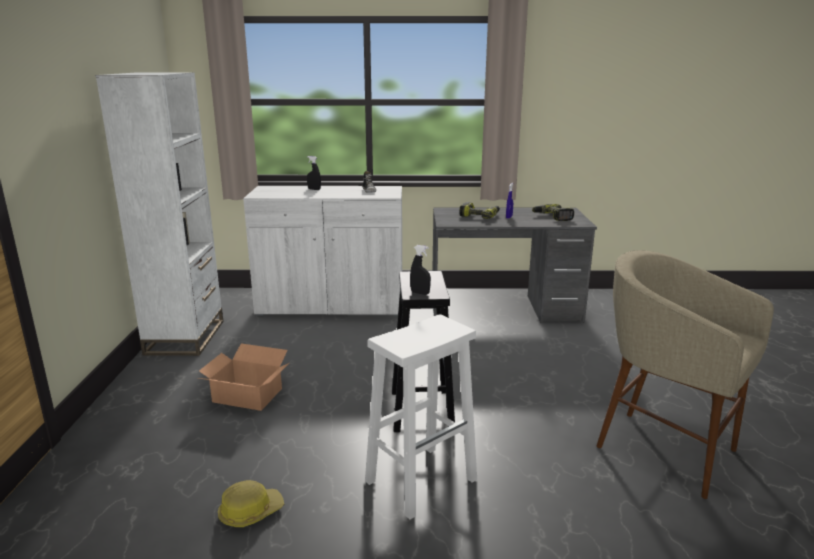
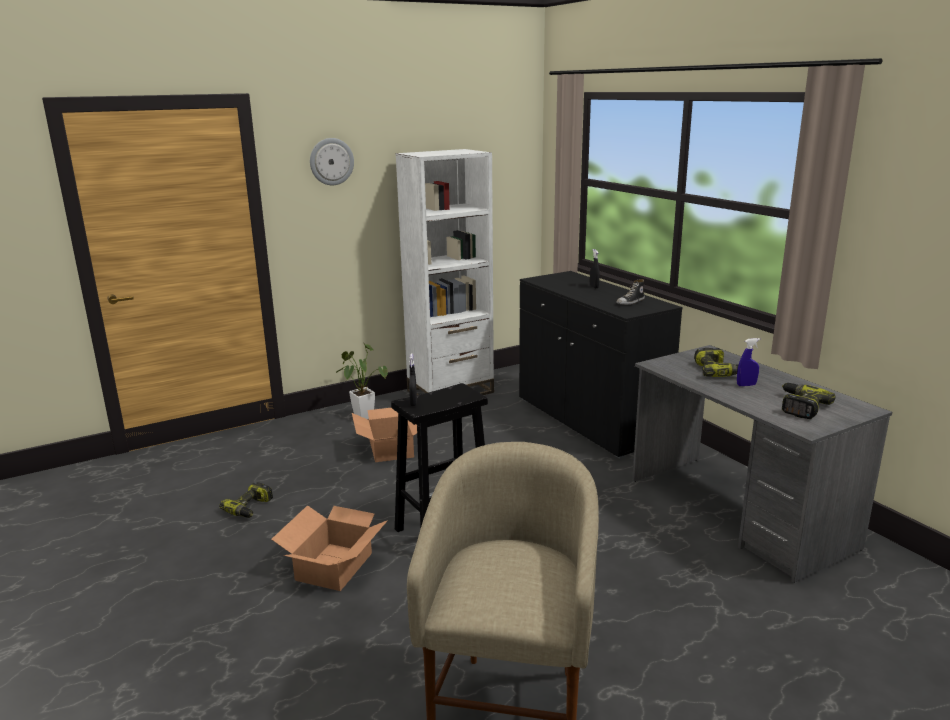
camera: 60 degrees right, 0 degrees up
hard hat [218,480,284,527] -> power drill [219,482,273,518]
white cabinet [243,186,402,316] -> black cabinet [519,271,683,459]
white stool [365,314,477,520] -> cardboard box [271,505,388,591]
none -> wall clock [310,138,354,185]
none -> potted plant [336,344,388,419]

